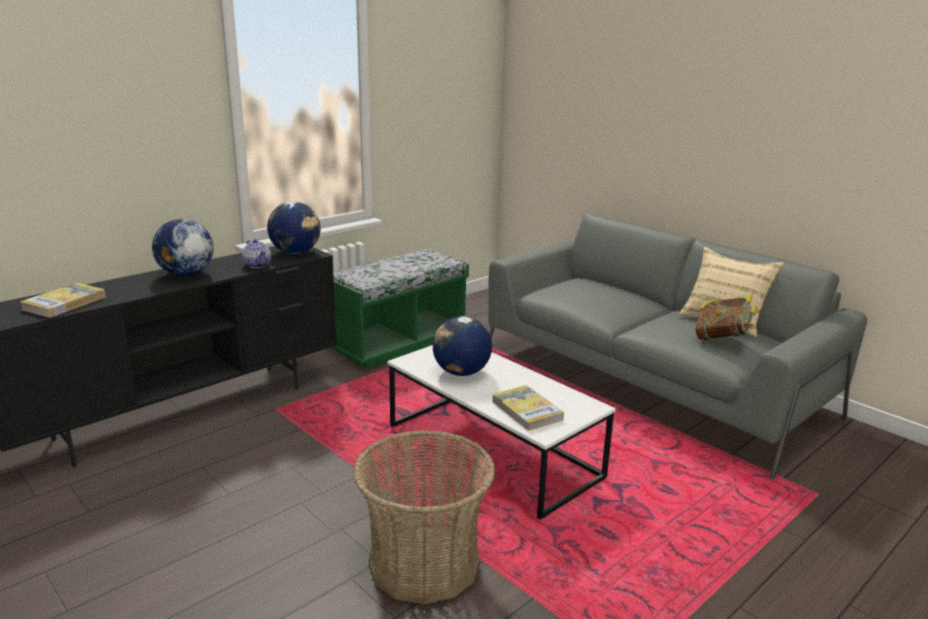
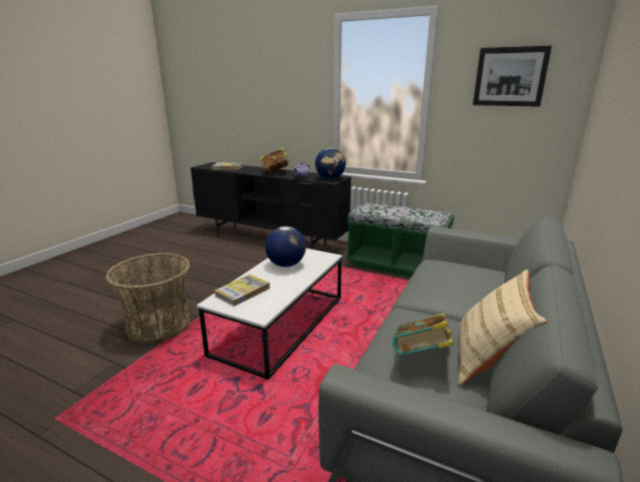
camera: 70 degrees right, 0 degrees up
globe [152,219,214,276] -> book [260,147,290,174]
none -> picture [473,46,552,107]

